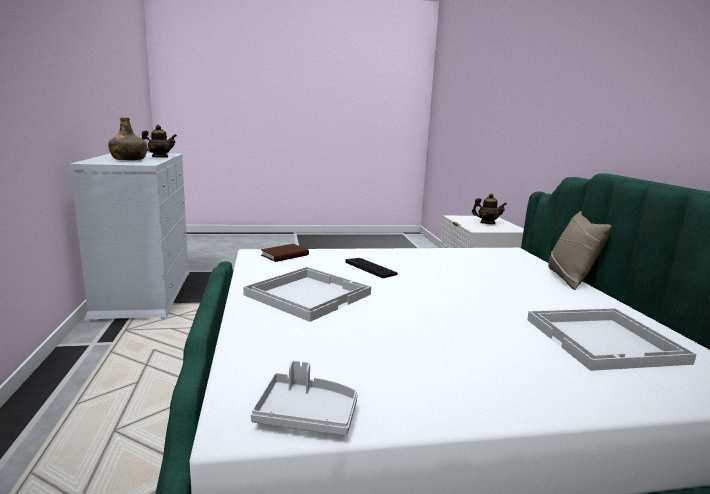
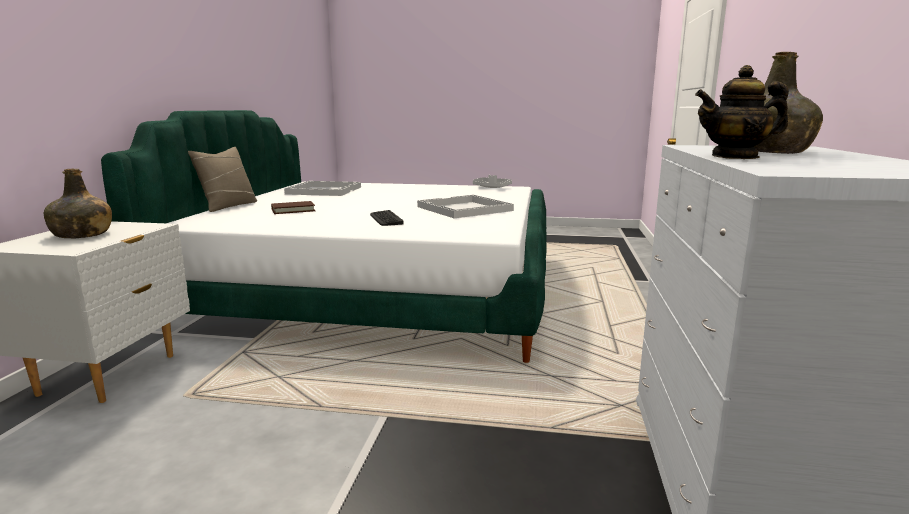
camera: 160 degrees left, 0 degrees up
brown book [261,244,309,262] -> brown book moved to [271,201,315,214]
teapot [472,194,507,224] -> green bottle [44,169,112,238]

